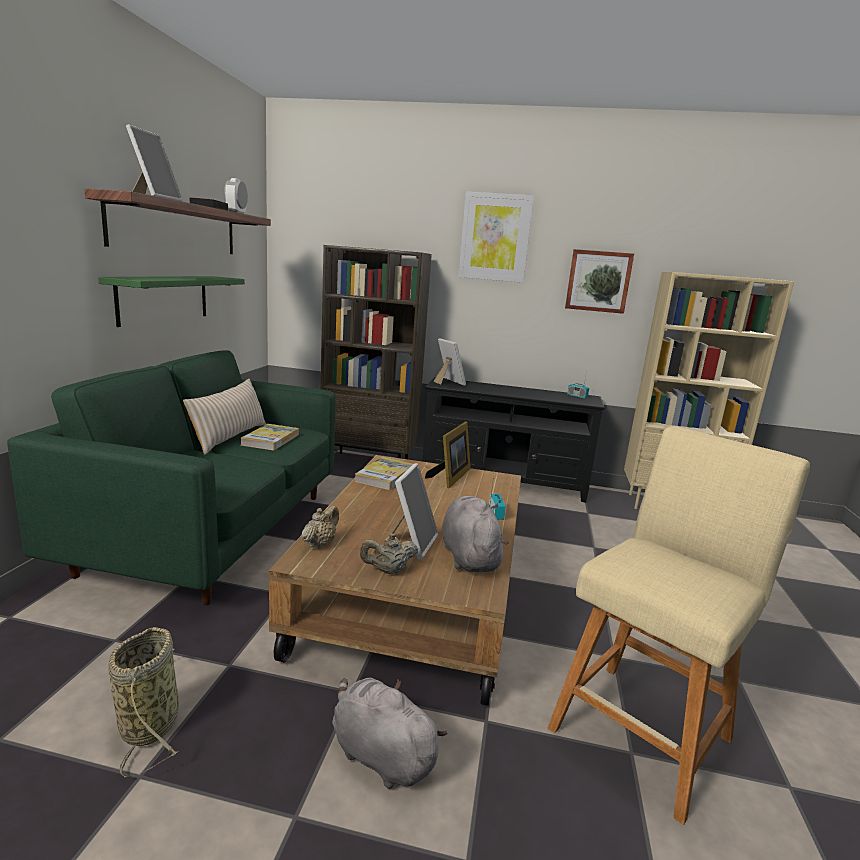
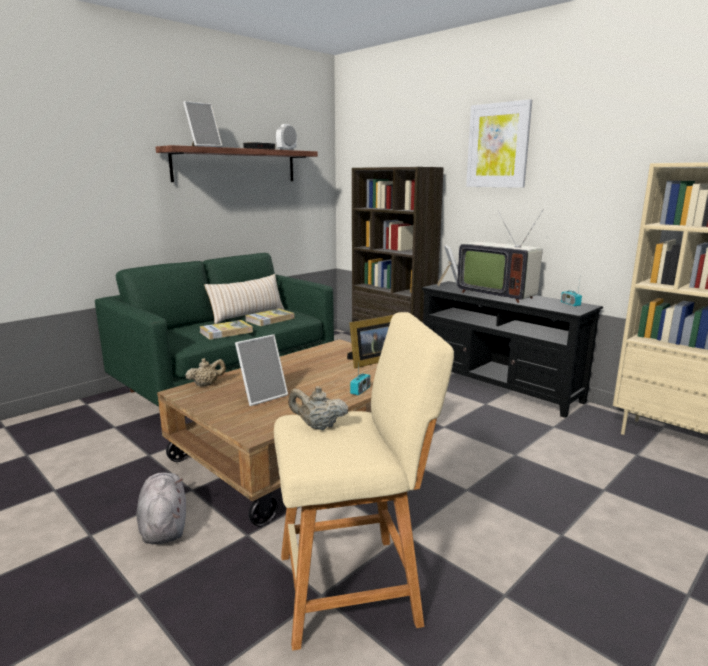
camera: 35 degrees right, 0 degrees up
green shelf [98,276,245,327] -> none
basket [108,627,179,778] -> none
book [354,457,413,490] -> book moved to [199,320,253,340]
beige teapot [360,533,418,574] -> beige teapot moved to [288,386,348,430]
grey plush toy [442,496,509,572] -> none
picture [565,249,634,314] -> none
none -> television [457,209,544,303]

